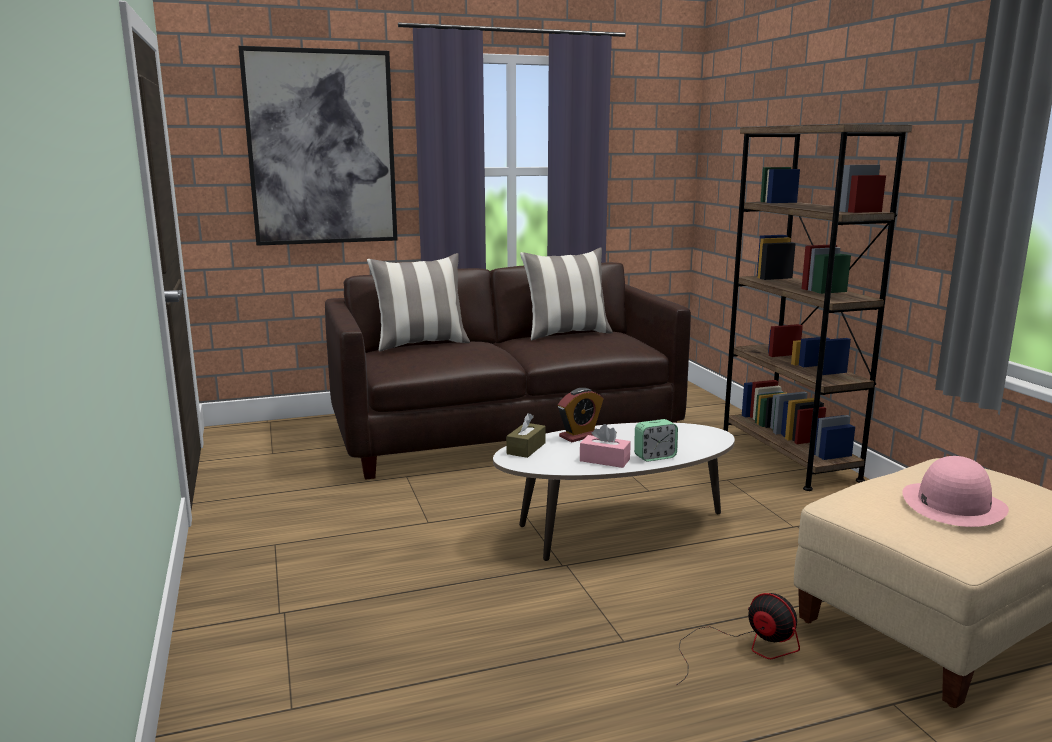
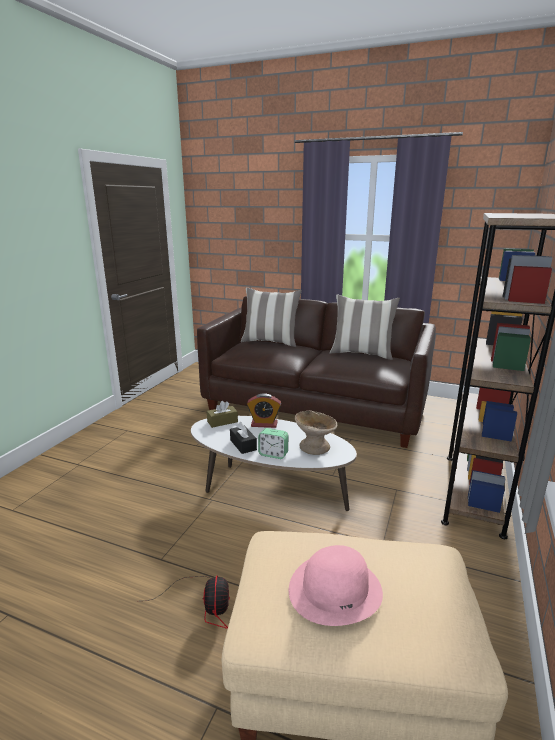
camera: 40 degrees right, 5 degrees up
picture [238,46,397,246] -> none
pink tissue box [580,424,631,468] -> black tissue box [230,422,257,454]
none -> beige bowl [295,410,337,455]

